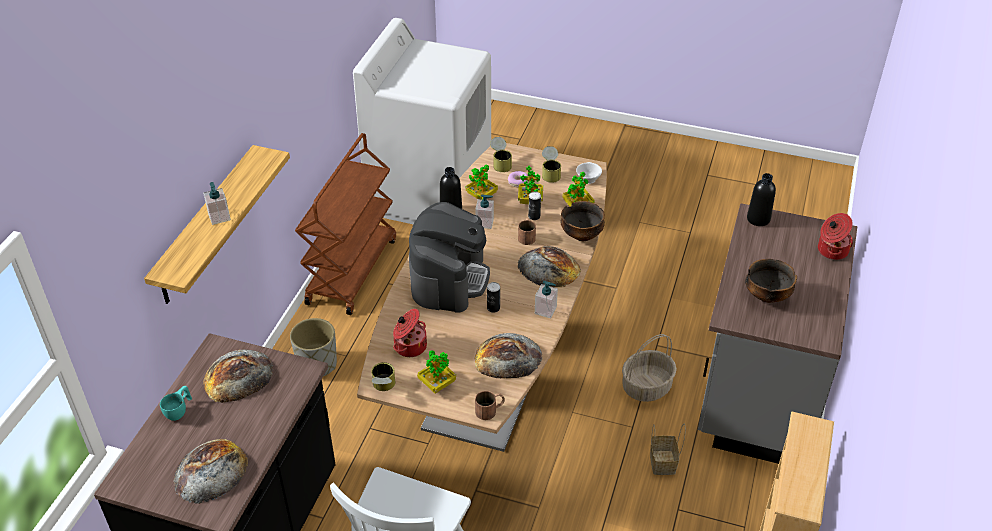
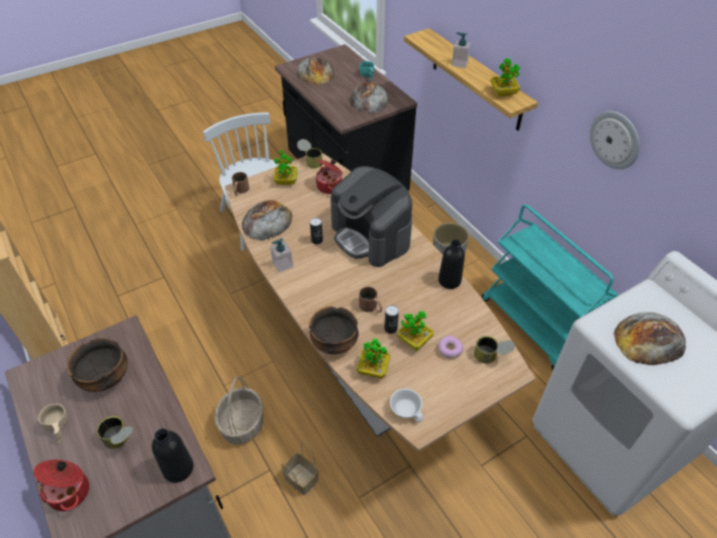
camera: 130 degrees right, 5 degrees up
brown cart [295,133,396,315] -> turquoise cart [482,204,618,370]
potted plant [466,164,498,199] -> potted plant moved to [491,58,520,96]
soap dispenser [475,194,494,229] -> none
bread [518,246,581,287] -> bread moved to [614,312,686,365]
can [542,146,561,183] -> can moved to [97,416,133,449]
basket [650,424,686,475] -> basket moved to [282,442,319,495]
none -> beige cup [38,404,67,444]
none -> wall clock [590,111,640,169]

